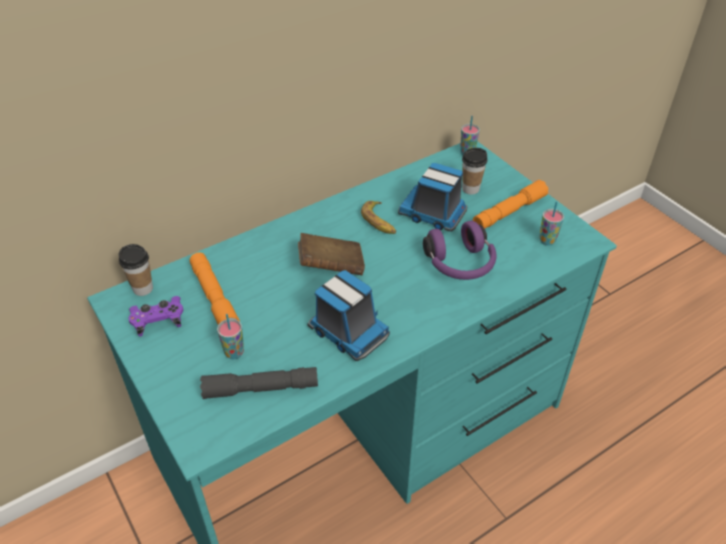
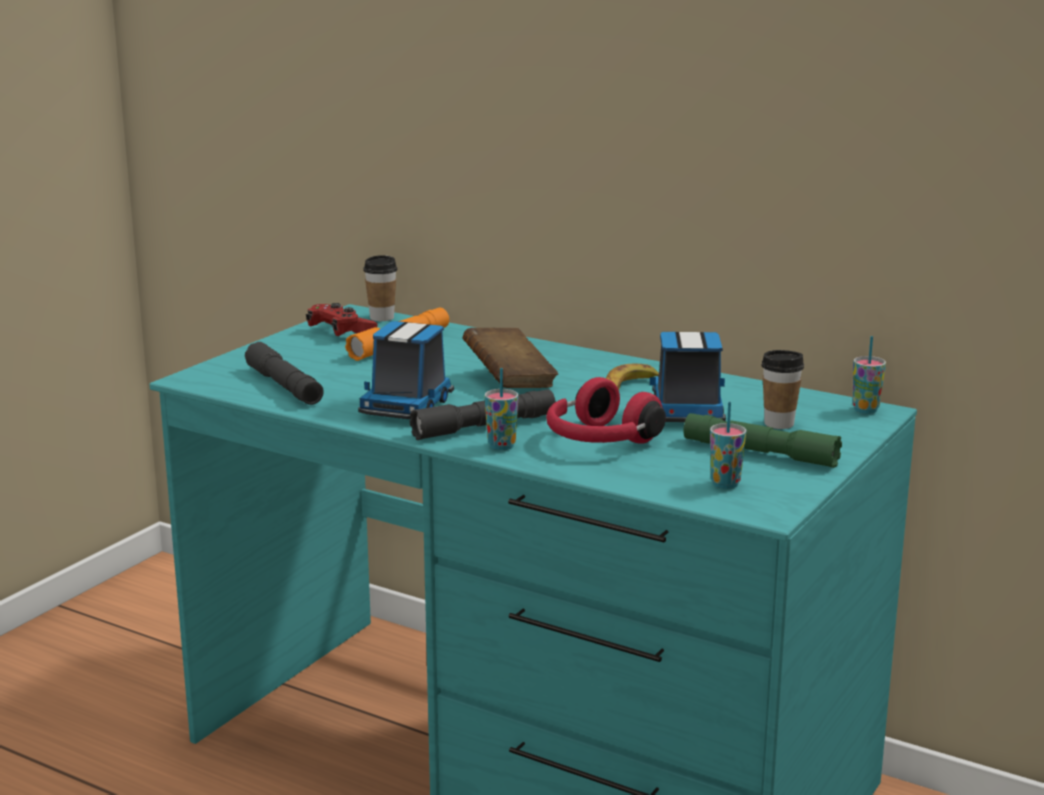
camera: 65 degrees right, 25 degrees down
purple game controller [128,296,183,337] -> red game controller [306,303,378,336]
cup [217,314,244,359] -> cup moved to [485,368,518,450]
purple headphones [423,221,497,280] -> red headphones [546,377,666,444]
orange flashlight [473,180,548,229] -> green flashlight [684,413,842,468]
none -> grey flashlight [409,389,556,440]

